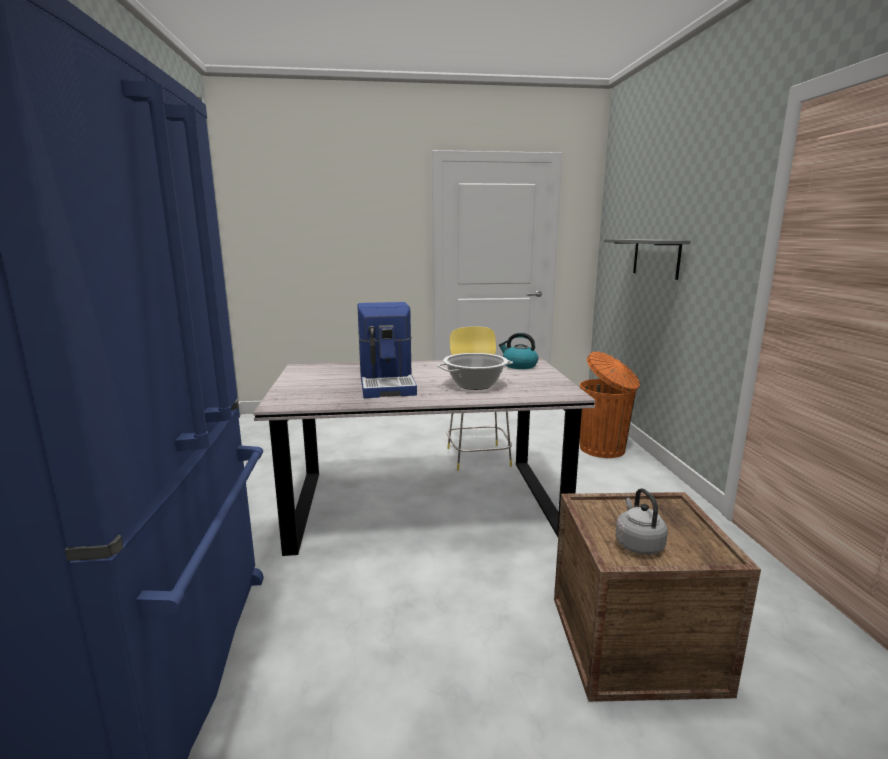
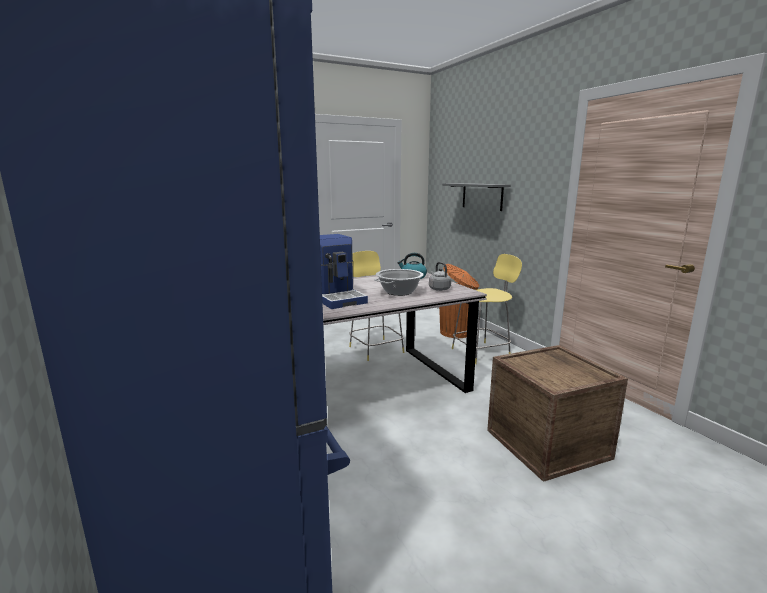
camera: 20 degrees left, 0 degrees up
grey kettle [616,488,668,555] -> grey kettle moved to [429,262,451,291]
none -> yellow stool [452,254,522,364]

